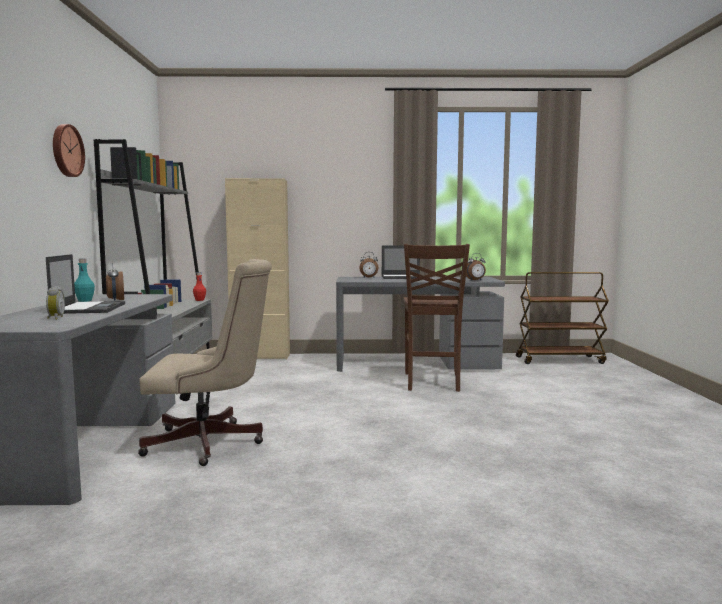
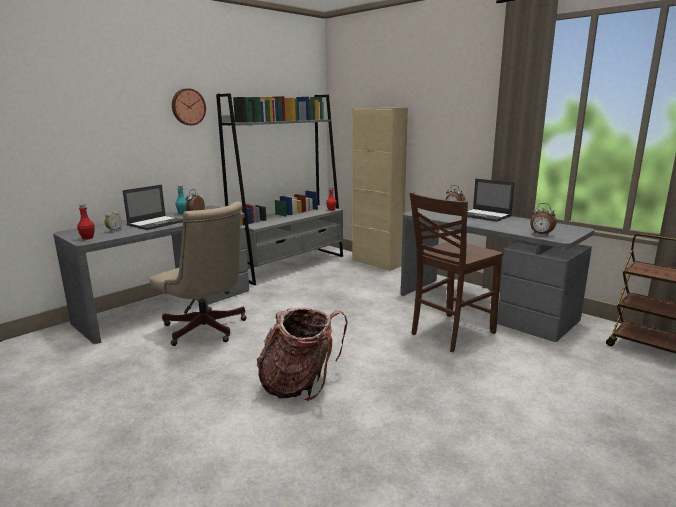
camera: 45 degrees right, 10 degrees up
none -> red bottle [77,204,95,240]
none -> backpack [257,307,348,401]

